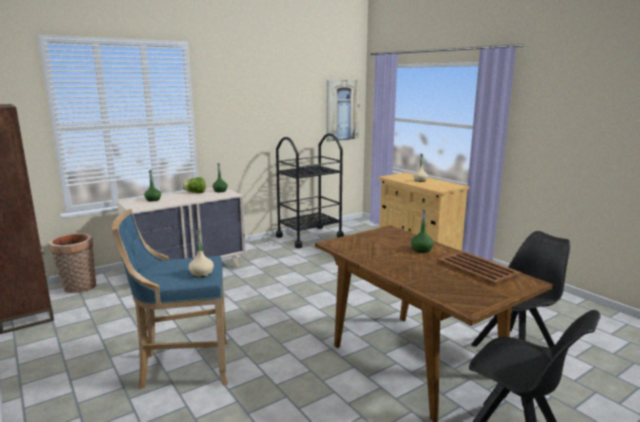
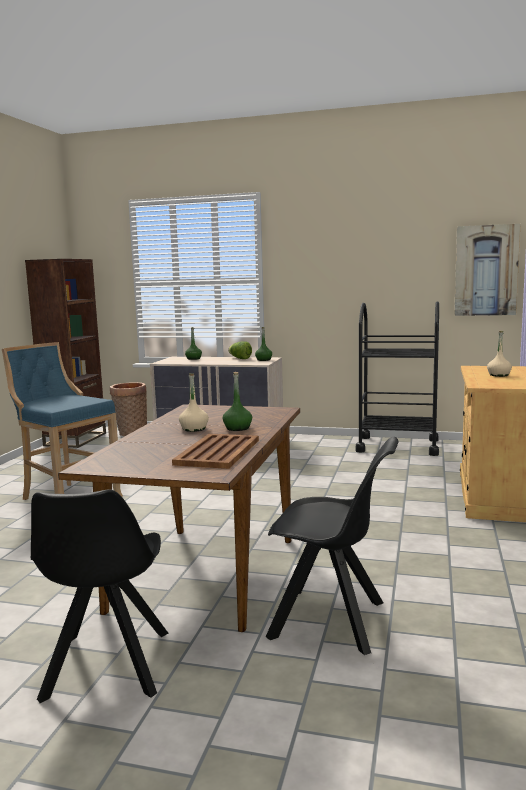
camera: 50 degrees right, 5 degrees down
beige bottle [189,230,214,278] -> beige bottle moved to [179,373,209,432]

